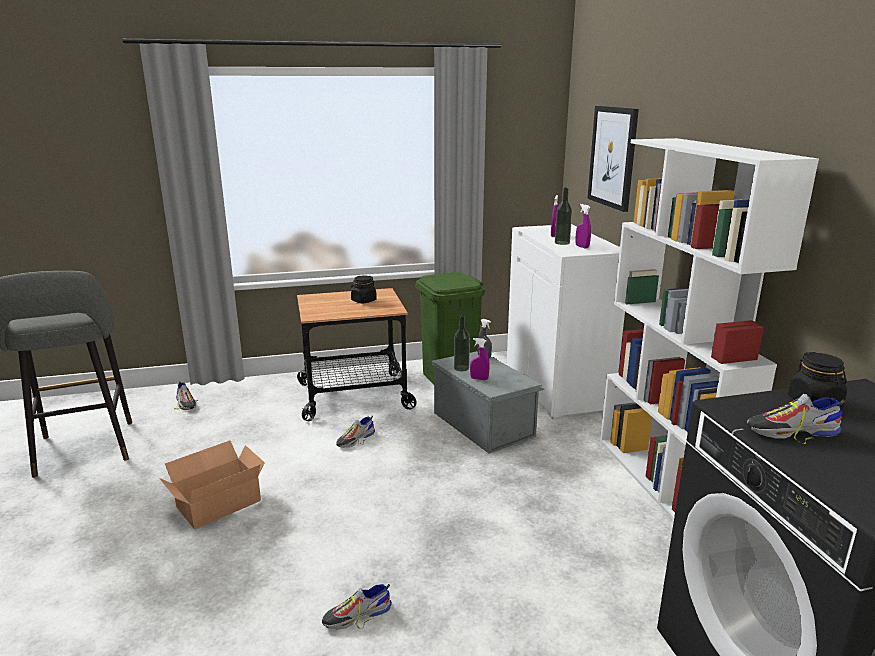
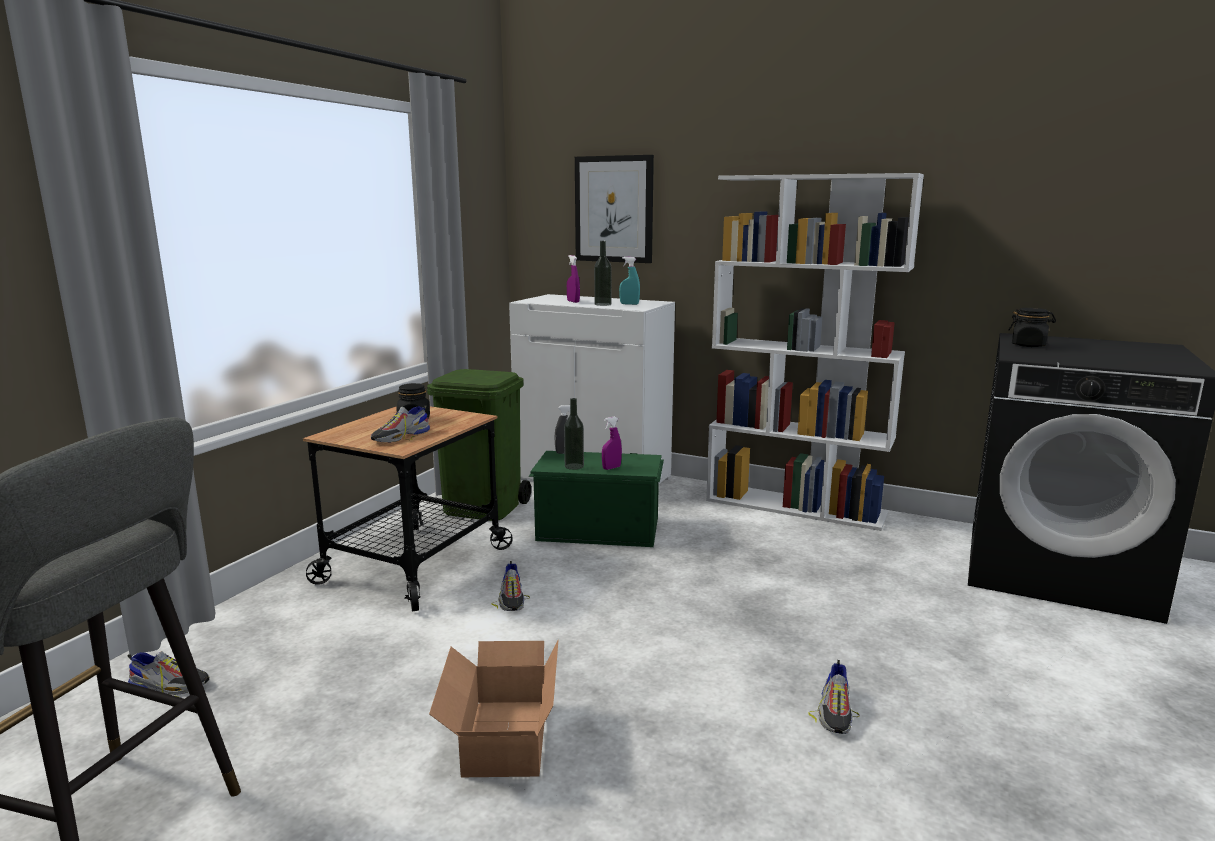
camera: 50 degrees left, 5 degrees down
grey storage box [432,351,545,454] -> green storage box [529,451,664,547]
purple spray bottle [575,204,591,249] -> turquoise spray bottle [619,257,640,305]
shoe [747,394,845,444] -> shoe moved to [370,405,430,443]

